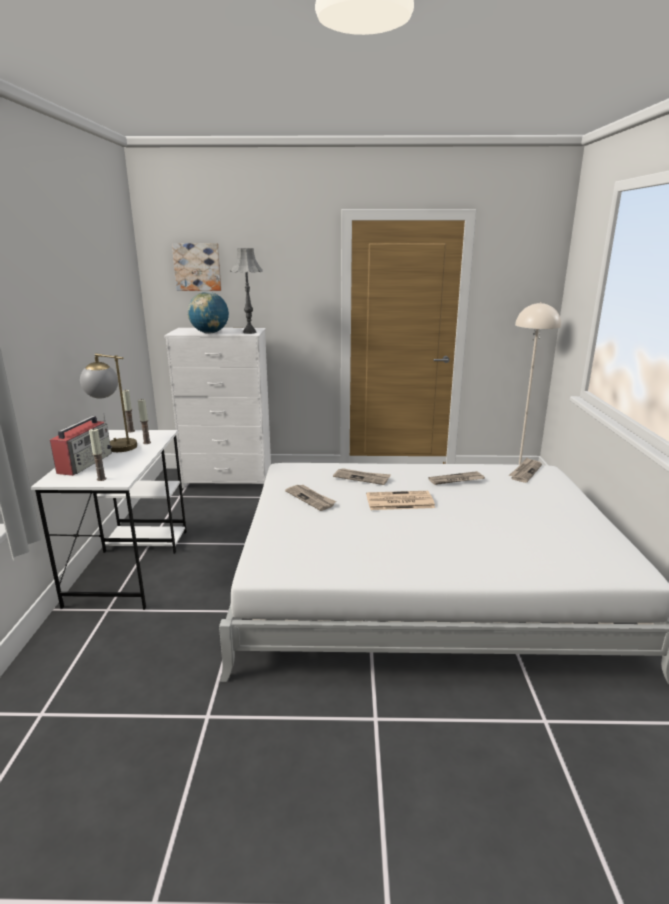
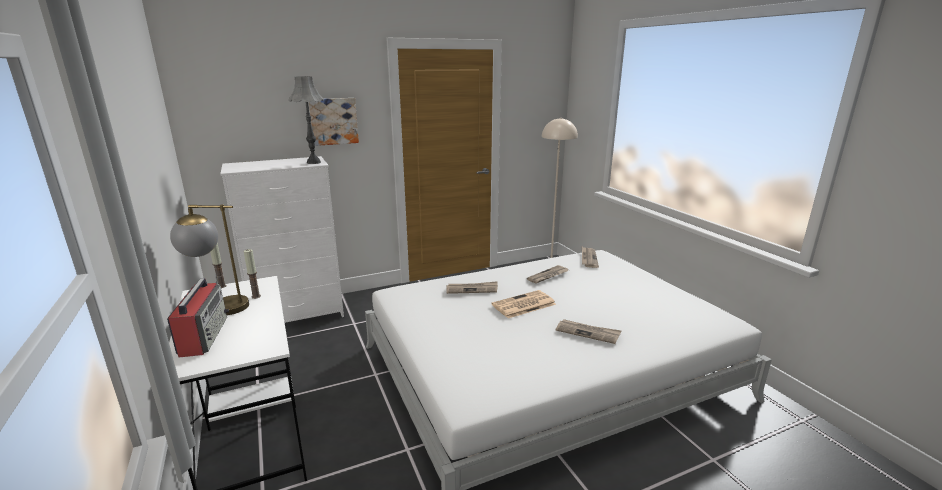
camera: 25 degrees left, 0 degrees up
candle [89,428,106,481] -> none
picture [172,243,222,291] -> picture moved to [309,98,359,146]
globe [188,292,229,334] -> none
newspaper [285,485,336,511] -> newspaper moved to [555,319,621,344]

